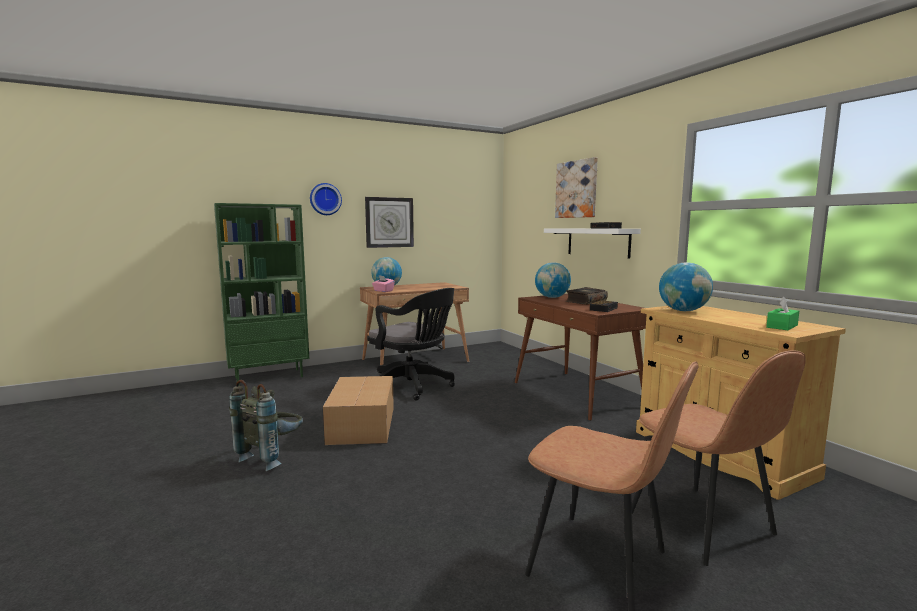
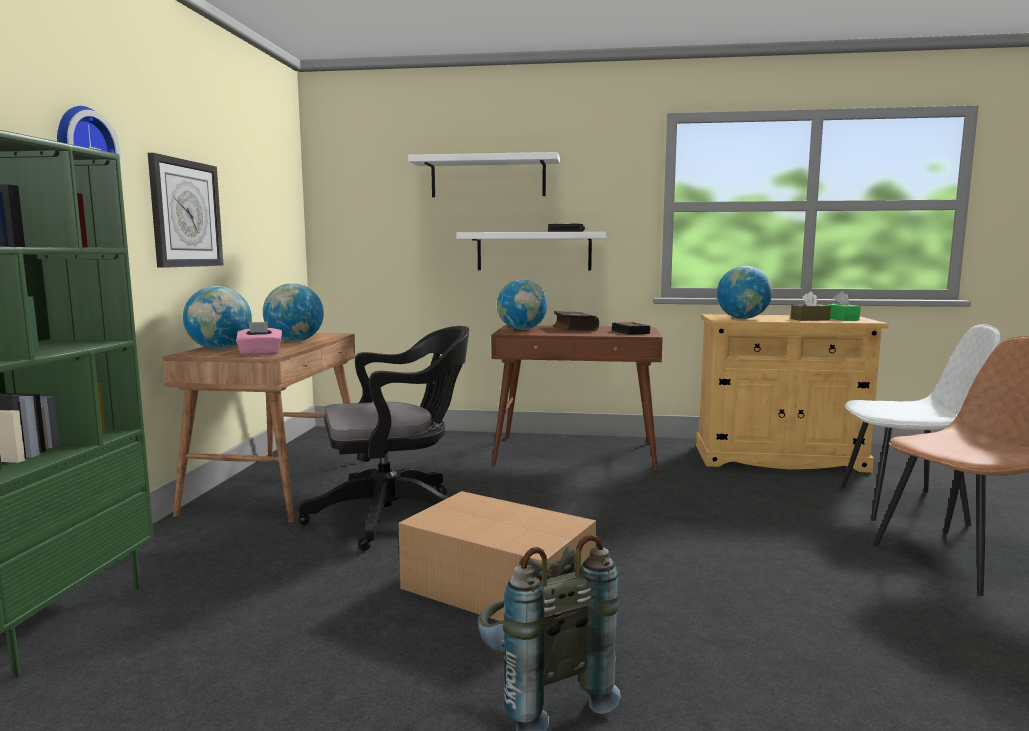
camera: 55 degrees left, 0 degrees up
picture [555,157,598,218] -> white shelf [408,152,560,197]
brown chair [632,350,806,566] -> white chair [841,324,1000,526]
none -> globe [263,283,324,342]
none -> brown tissue box [791,292,831,321]

